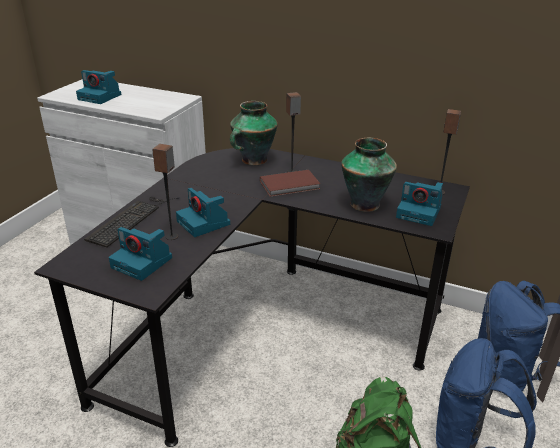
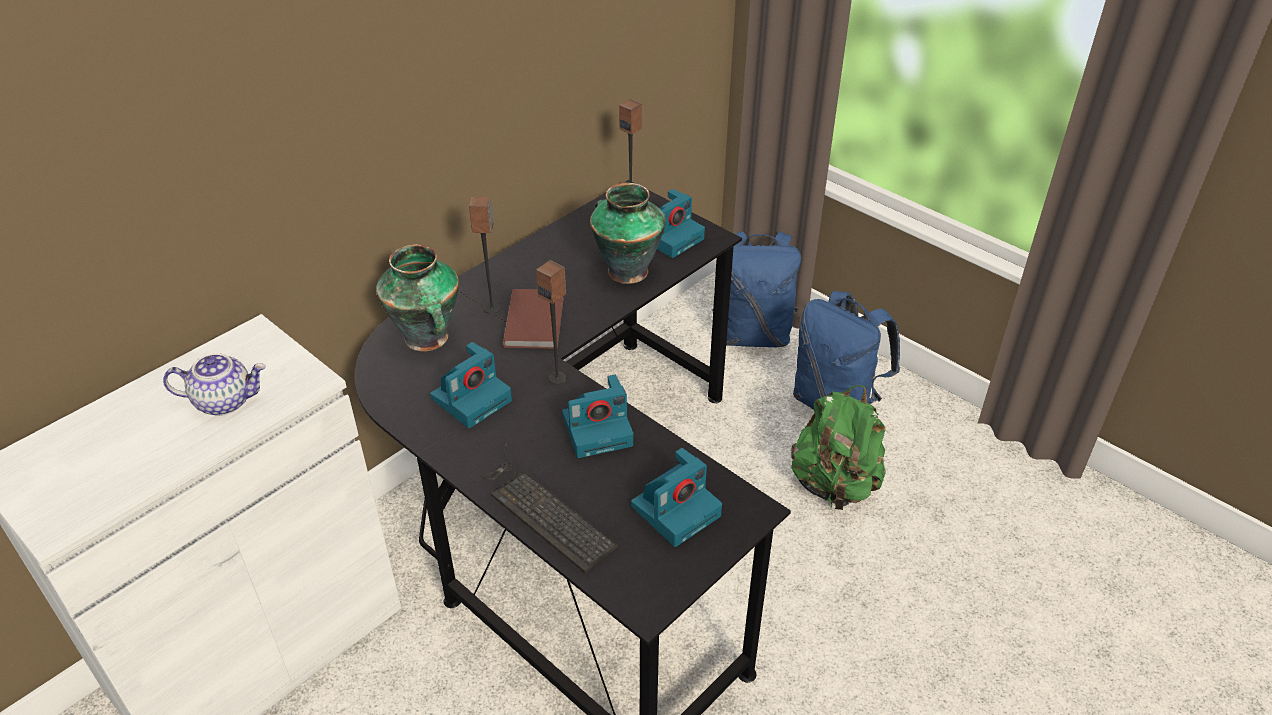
camera: 70 degrees left, 10 degrees up
camera [76,70,121,104] -> camera moved to [430,342,512,428]
speaker [152,144,178,240] -> speaker moved to [536,260,566,384]
none -> teapot [163,353,266,416]

